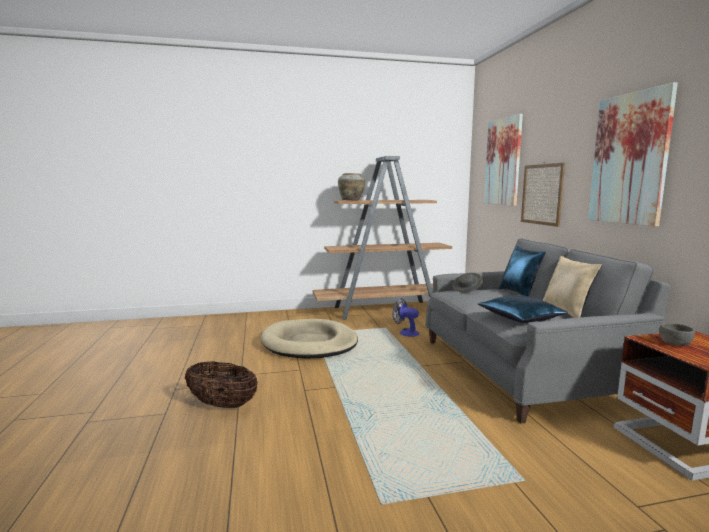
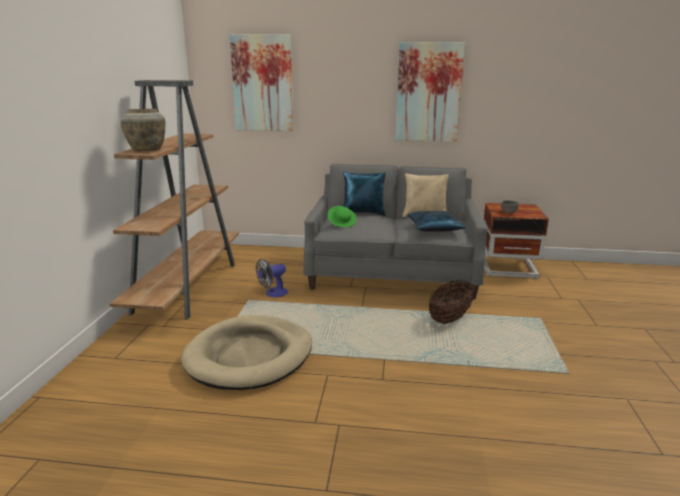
camera: 70 degrees left, 10 degrees up
basket [185,361,258,408] -> basket moved to [429,280,474,324]
grey hat [452,273,483,293] -> green hat [328,206,357,228]
picture [521,162,565,227] -> none

